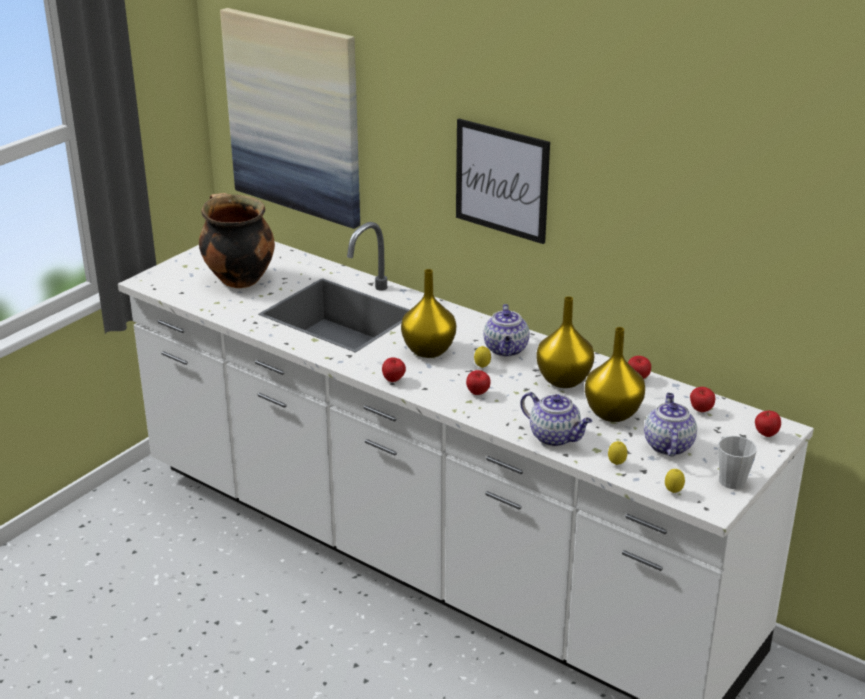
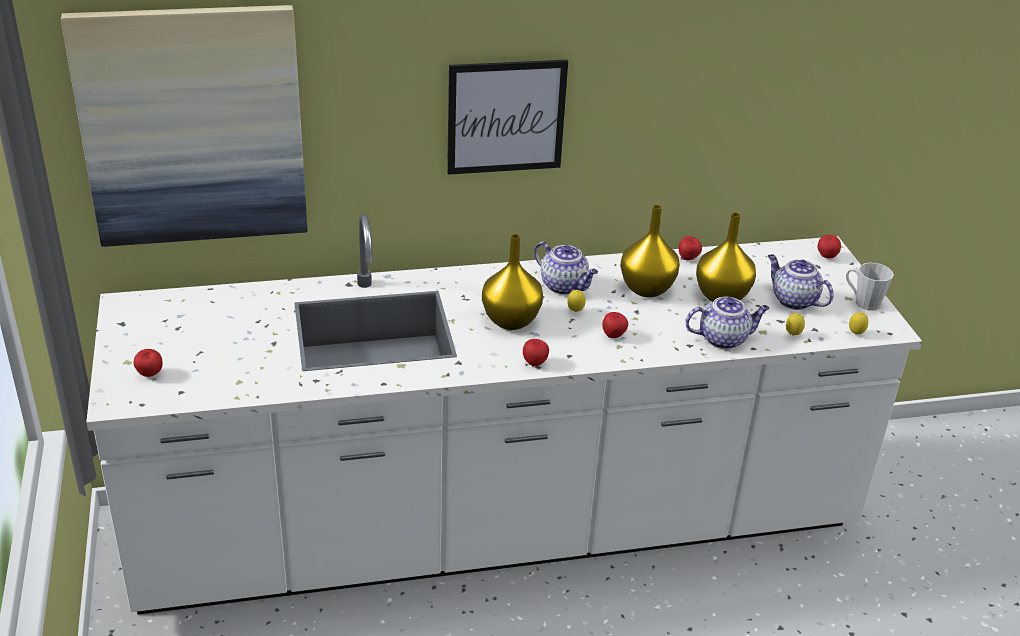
camera: 50 degrees left, 5 degrees up
cooking pot [199,193,275,288] -> none
apple [690,387,715,412] -> apple moved to [134,349,163,377]

